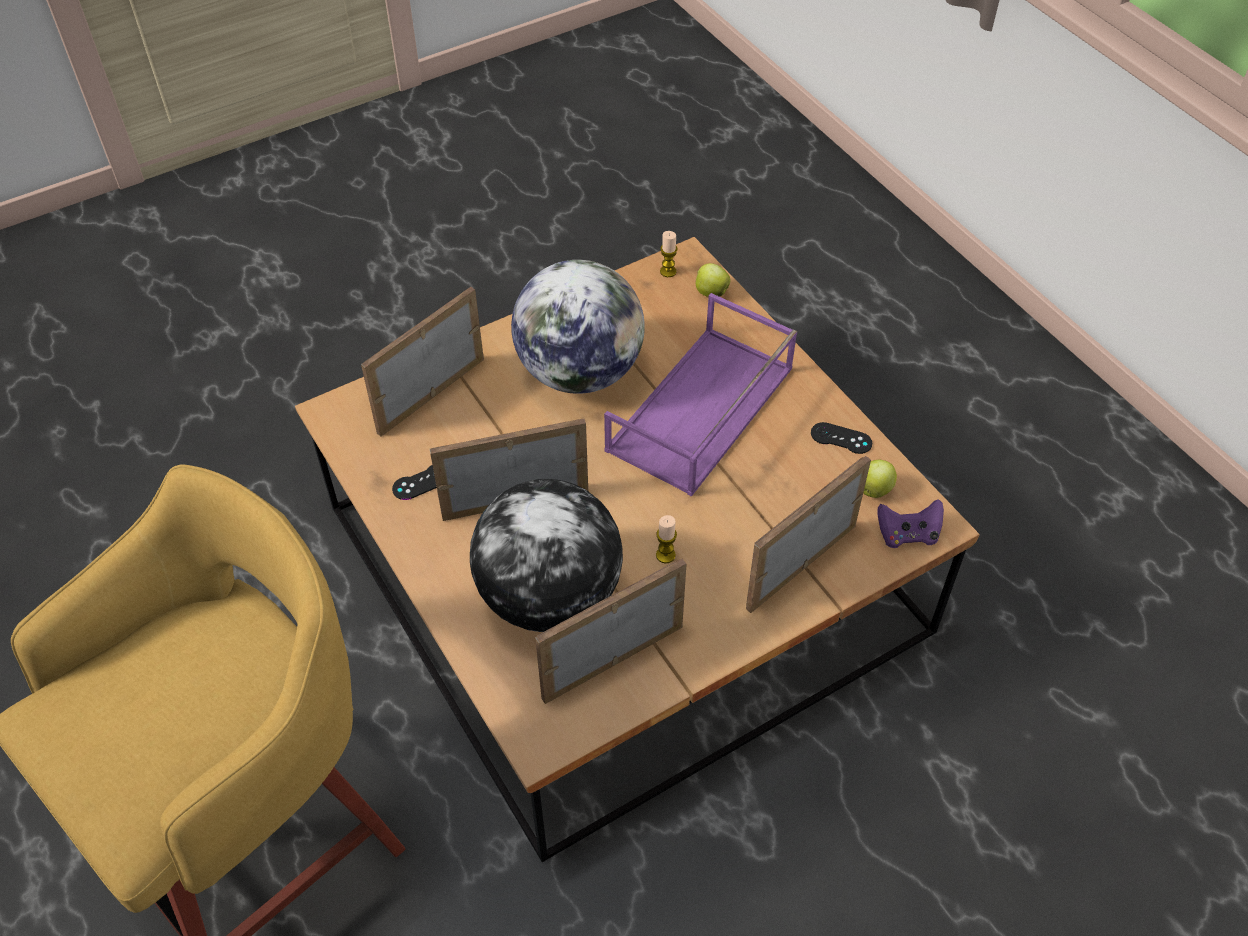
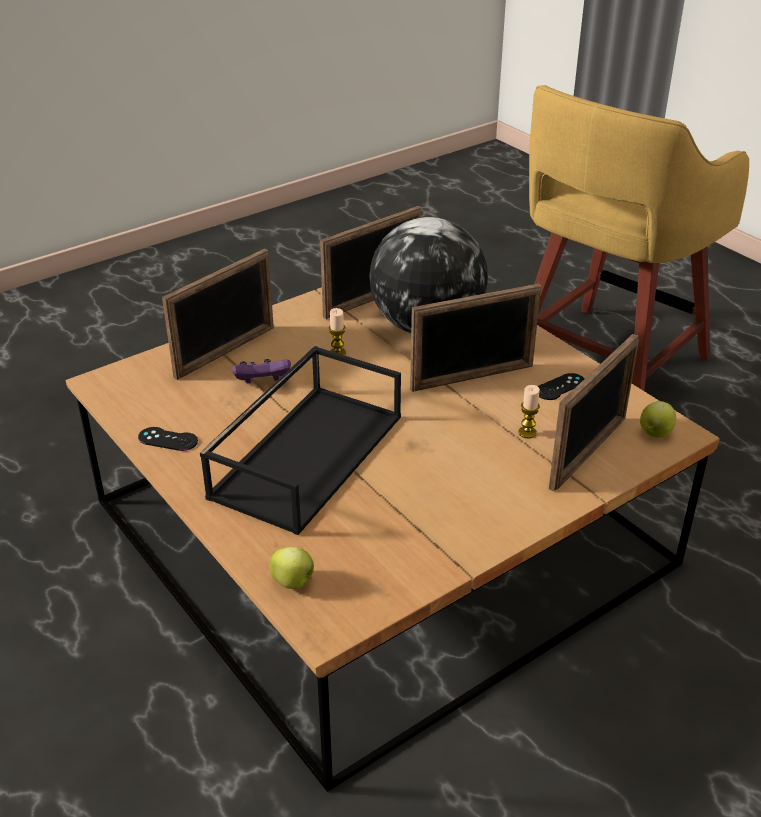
camera: 175 degrees right, 15 degrees down
globe [511,260,645,394] -> none
purple tray [604,293,797,497] -> black tray [200,346,401,535]
candle [660,231,678,277] -> candle moved to [518,385,540,439]
apple [863,460,897,498] -> apple moved to [640,401,676,438]
purple game controller [877,499,944,548] -> purple game controller moved to [232,359,291,384]

